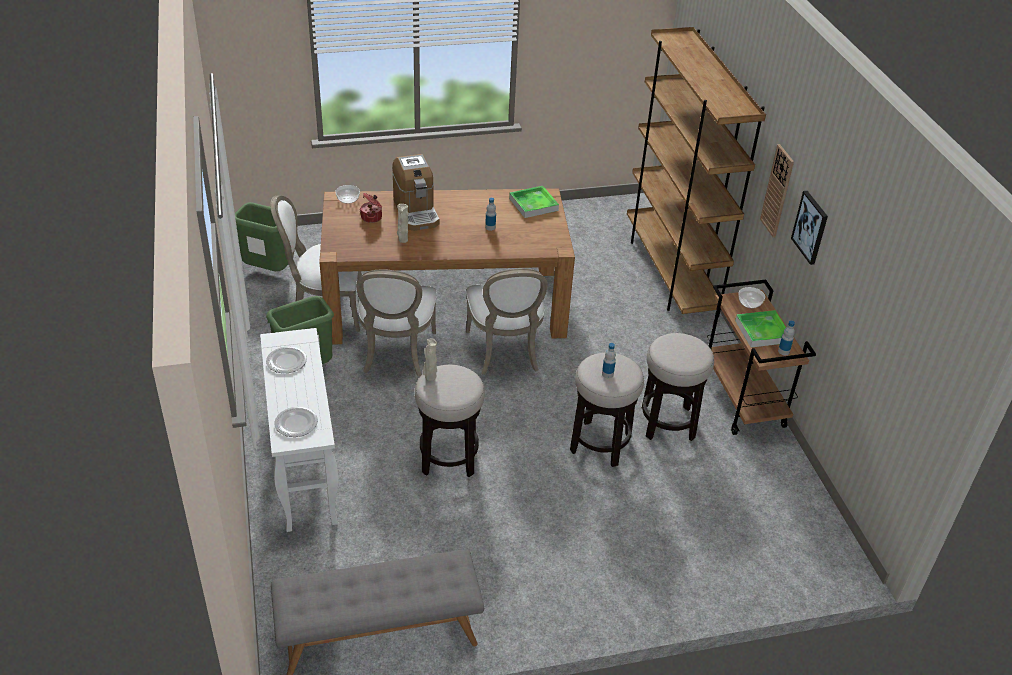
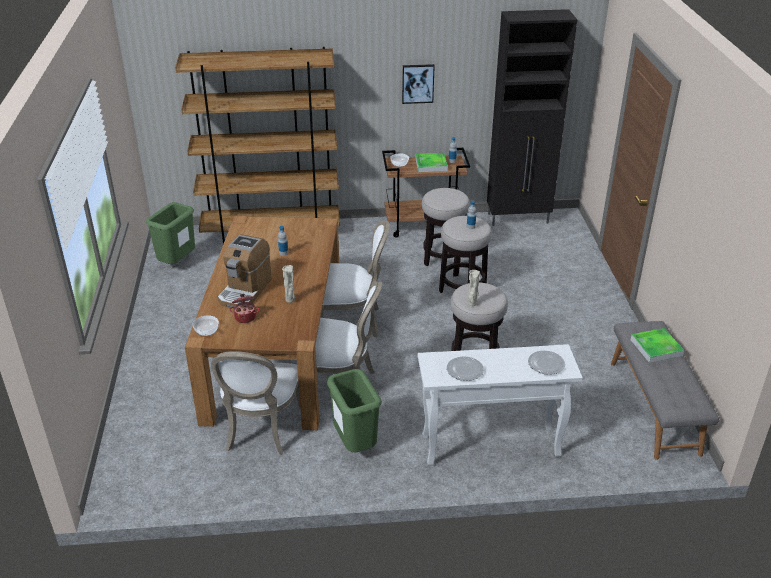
camera: 80 degrees left, 5 degrees down
green trash can [235,202,288,271] -> green trash can moved to [146,202,195,264]
coffee machine [392,154,440,231] -> coffee machine turned 120 degrees clockwise [218,234,272,307]
tray [509,186,559,218] -> tray moved to [631,328,684,363]
wall clock [760,144,794,238] -> none
none -> black cabinet [487,9,577,226]

